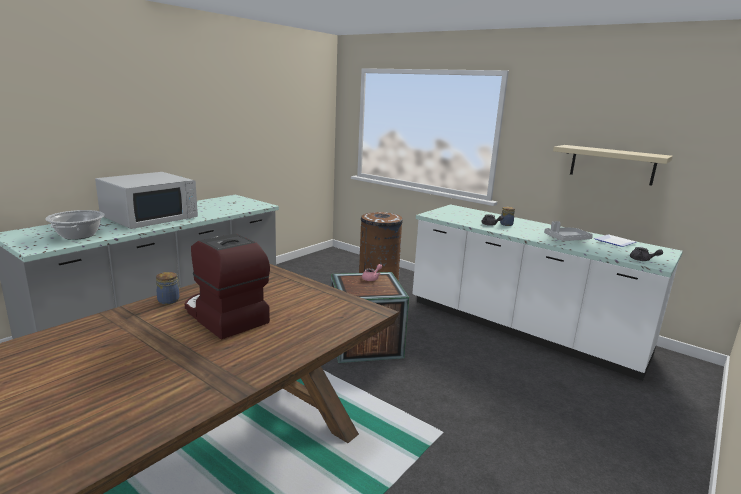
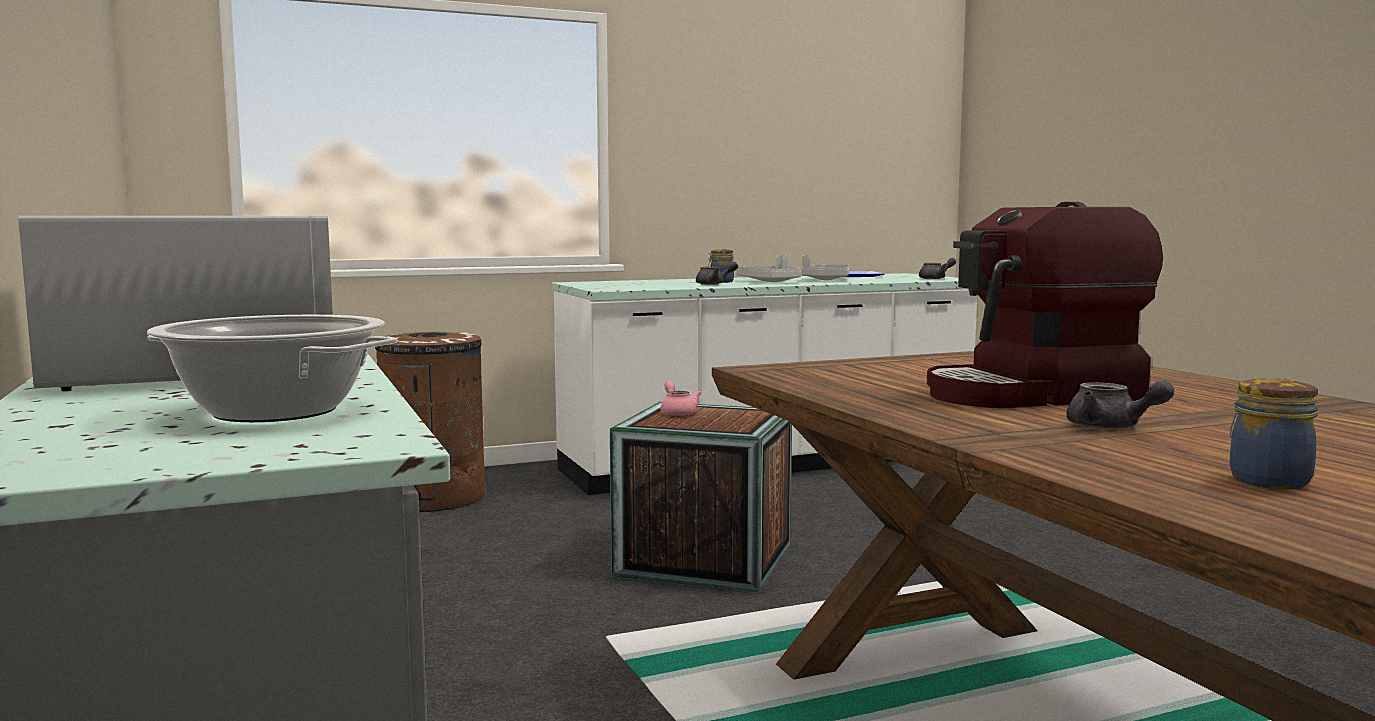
camera: 60 degrees left, 10 degrees down
jar [156,272,181,304] -> jar moved to [1229,378,1318,489]
beige shelf [553,145,673,185] -> none
none -> grey tray [736,255,801,282]
none -> grey teapot [1066,380,1174,430]

